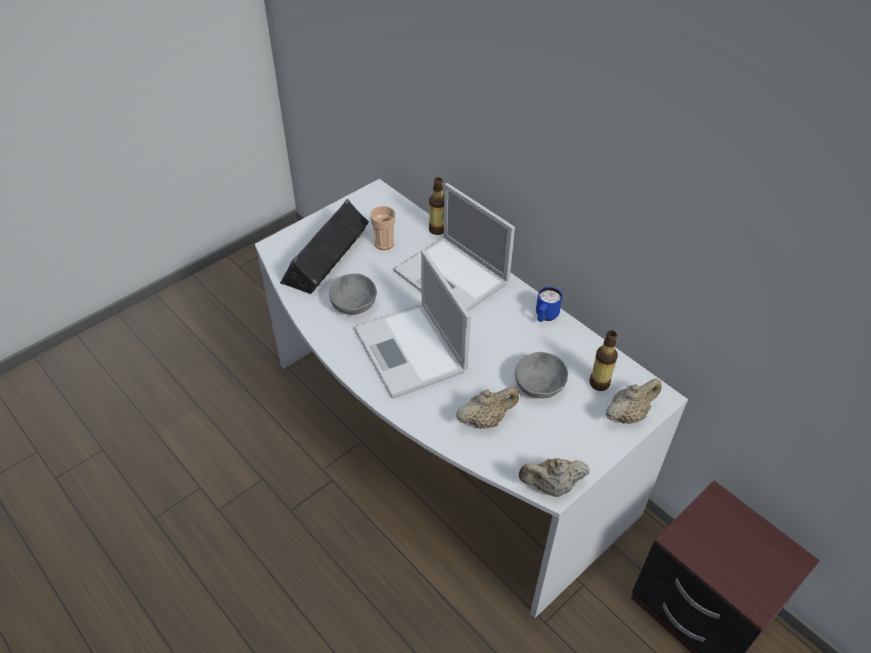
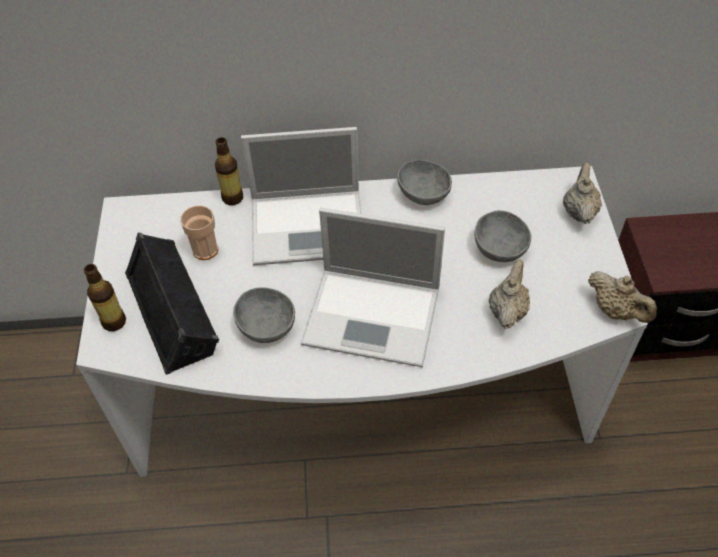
camera: 50 degrees left, 5 degrees up
beige teapot [519,458,590,497] -> beige teapot turned 75 degrees counterclockwise [588,271,657,323]
blue mug [536,287,563,322] -> grey bowl [397,160,452,205]
bottle [589,330,618,391] -> bottle moved to [84,264,126,331]

